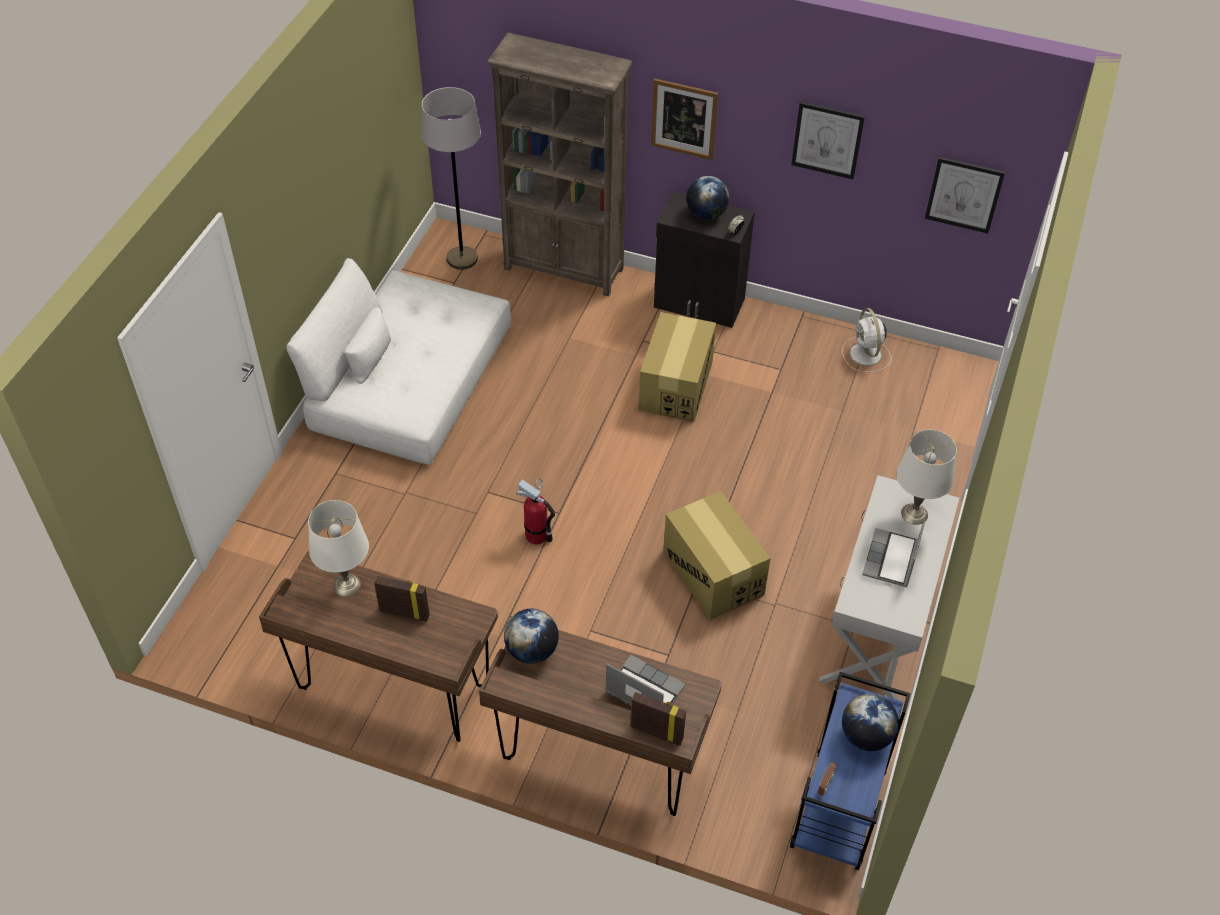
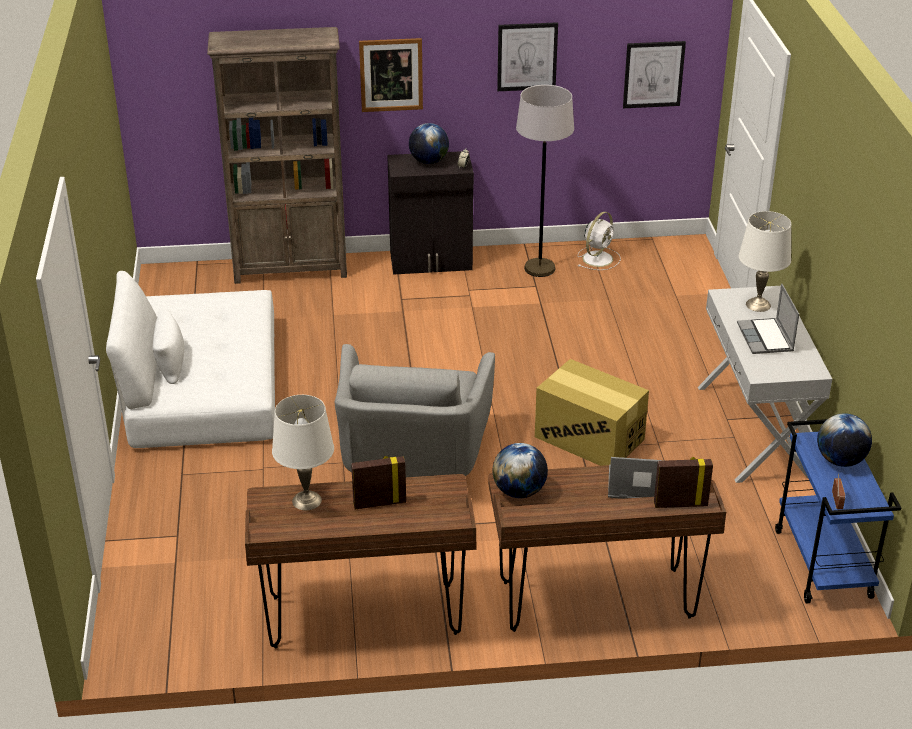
camera: 25 degrees left, 15 degrees down
grey floor lamp [421,87,481,270] -> grey floor lamp moved to [516,85,574,277]
fire extinguisher [516,479,555,545] -> grey armchair [335,344,495,477]
cardboard box [639,312,716,422] -> none
white fan [842,308,891,372] -> white fan turned 105 degrees counterclockwise [578,212,621,270]

